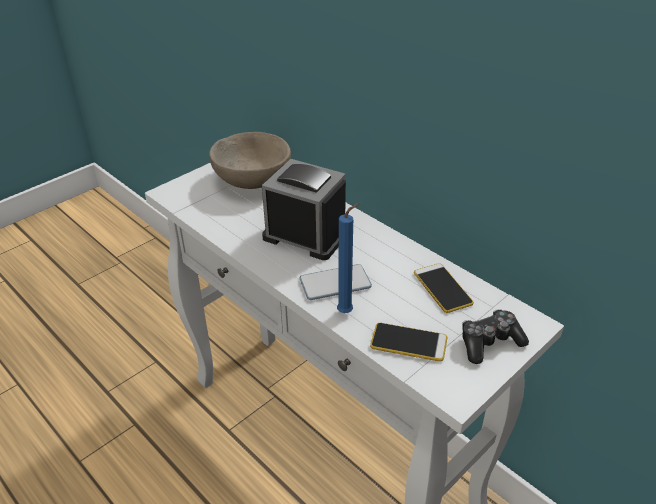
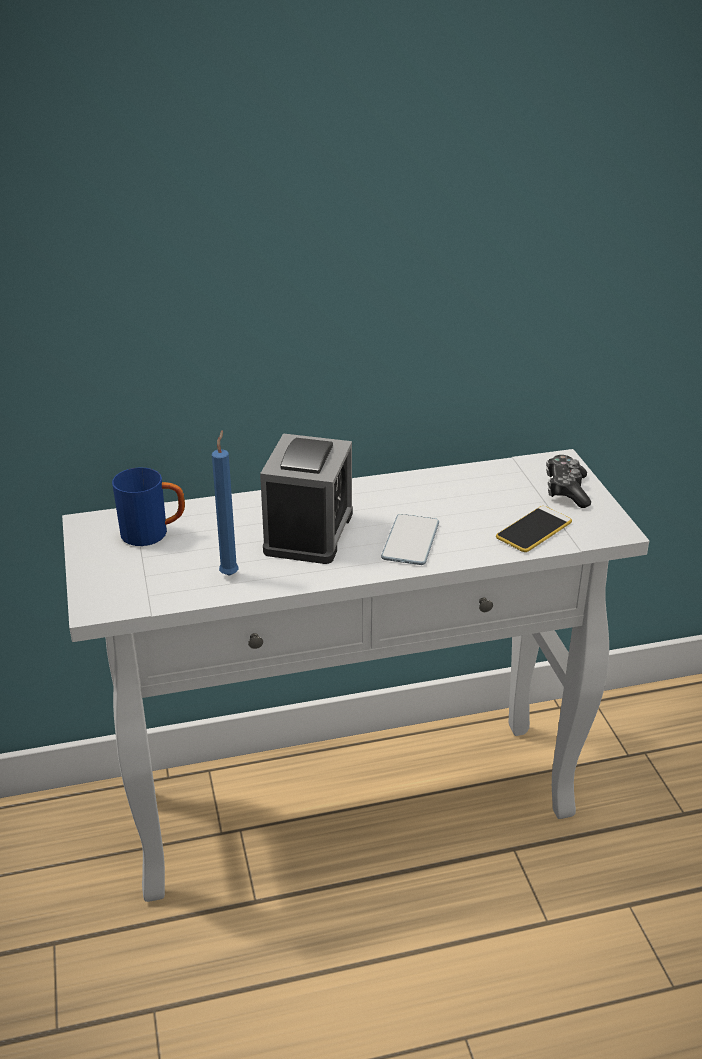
camera: 60 degrees left, 5 degrees down
beige bowl [209,132,291,189] -> blue mug [112,468,185,546]
alarm clock [262,159,346,260] -> alarm clock turned 135 degrees clockwise [260,433,353,564]
blue candle [337,202,360,313] -> blue candle moved to [212,430,239,576]
phone [414,263,474,313] -> none

